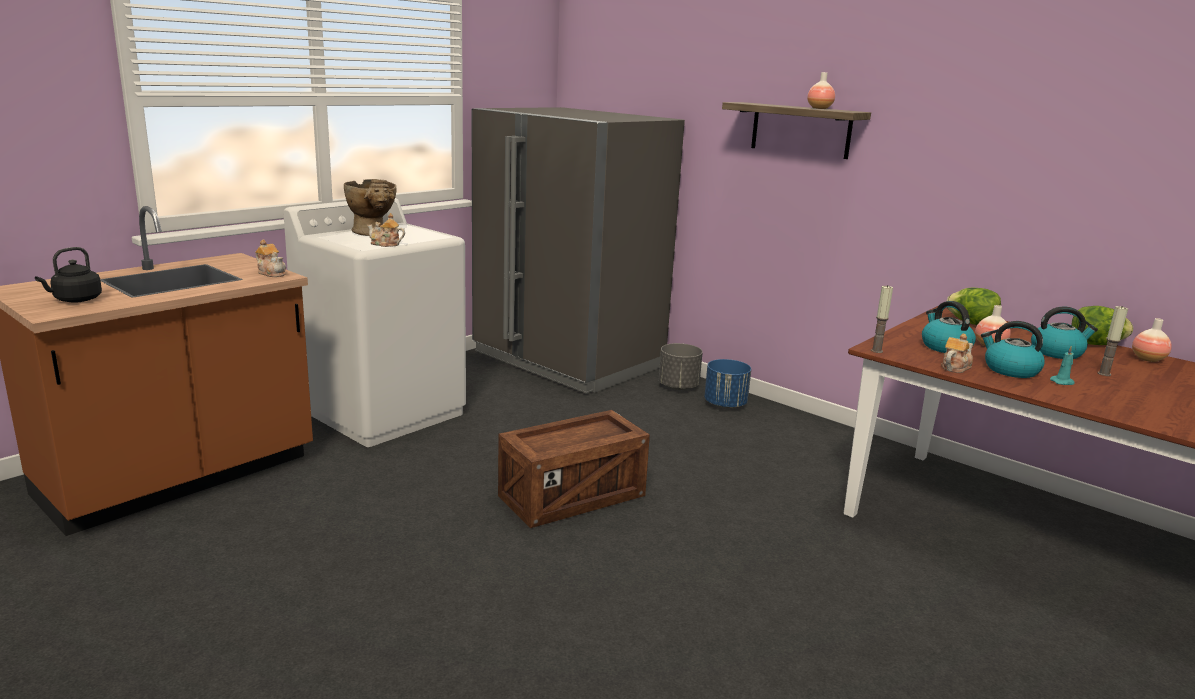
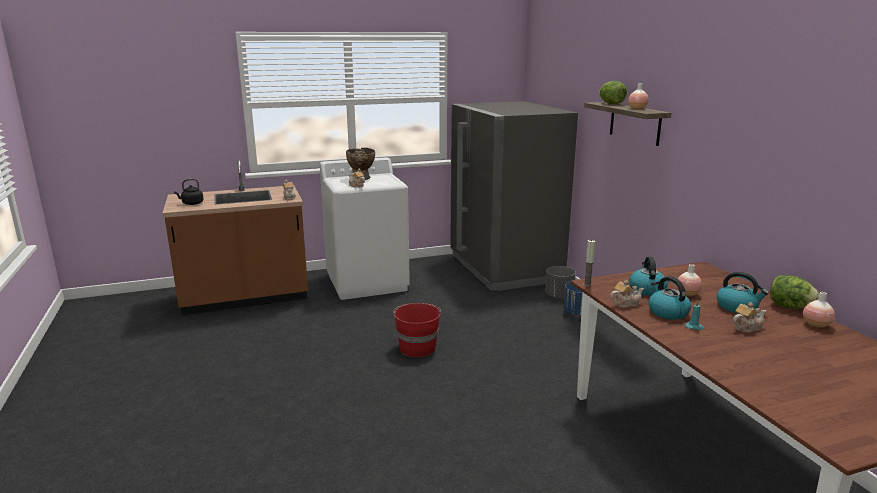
camera: 30 degrees right, 0 degrees up
crate [498,410,650,528] -> red bucket [393,303,441,357]
lettuce [947,288,1001,325] -> lettuce moved to [599,81,627,105]
candle [1097,306,1128,376] -> teapot [733,302,766,333]

